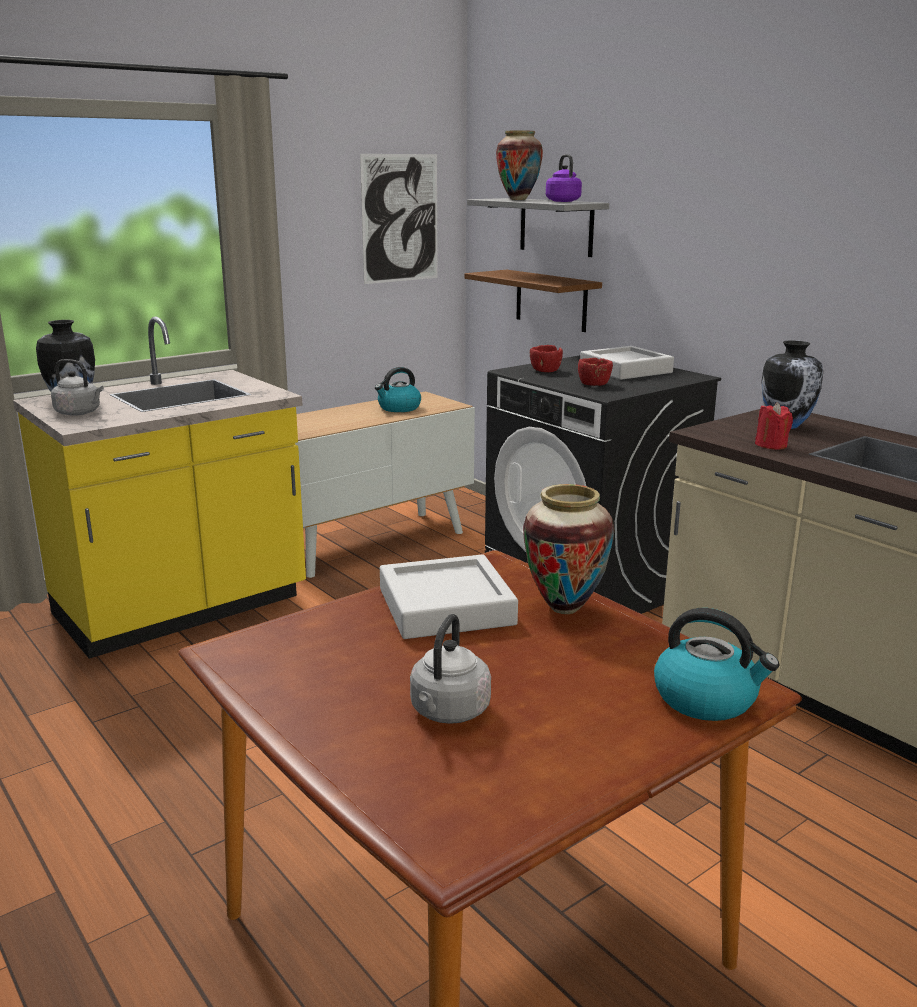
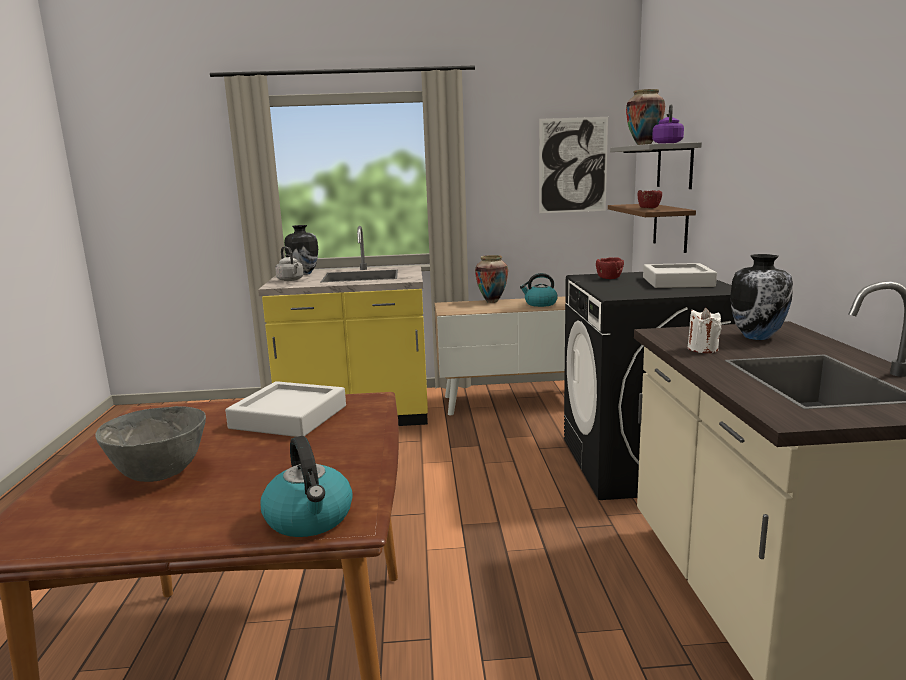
camera: 35 degrees right, 5 degrees down
grey kettle [410,614,491,724] -> grey bowl [95,406,206,482]
vase [523,484,615,614] -> vase moved to [475,255,508,303]
red bowl [578,358,613,386] -> red bowl moved to [637,190,662,208]
red candle [755,402,793,450] -> white candle [688,308,721,353]

